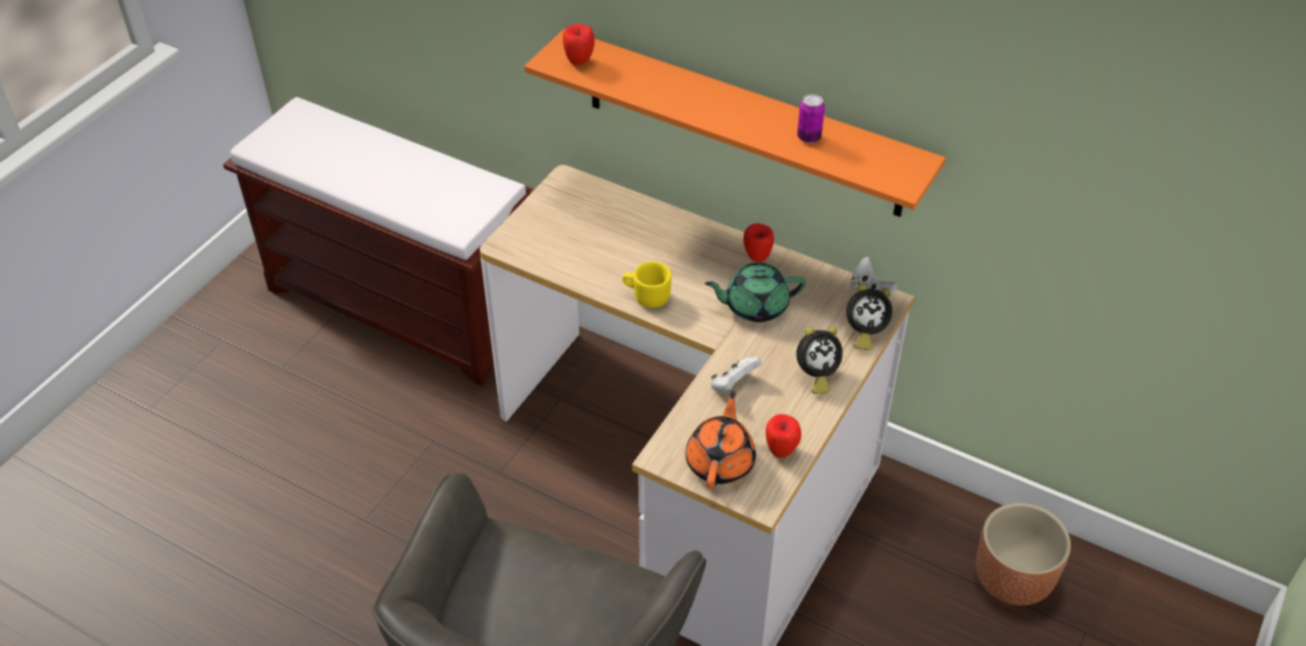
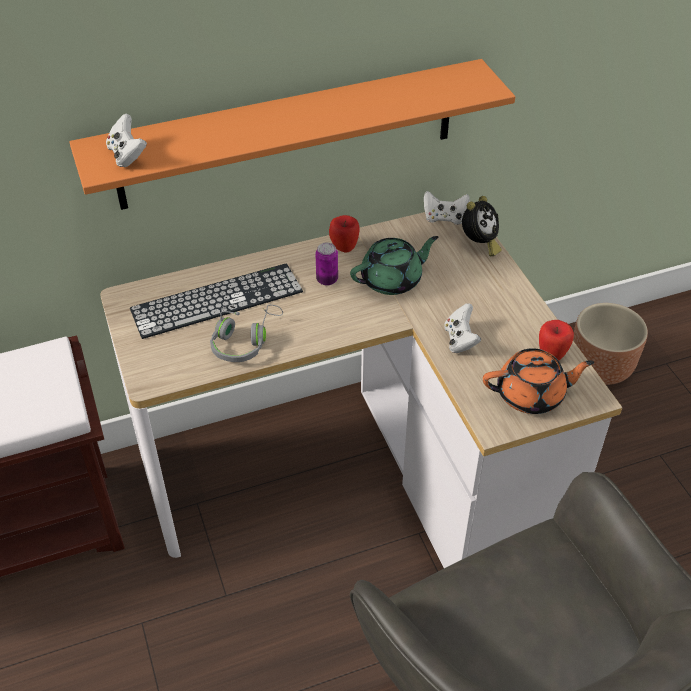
camera: 50 degrees left, 0 degrees up
apple [563,24,595,65] -> white game controller [106,113,147,167]
yellow mug [622,261,672,308] -> none
orange teapot [685,391,756,489] -> orange teapot turned 120 degrees clockwise [483,348,594,414]
green teapot [705,263,806,322] -> green teapot turned 150 degrees counterclockwise [350,236,438,295]
alarm clock [796,327,843,394] -> none
can [797,94,825,143] -> can moved to [315,242,338,286]
none -> keyboard [130,263,303,339]
none -> grey headphones [210,305,283,362]

